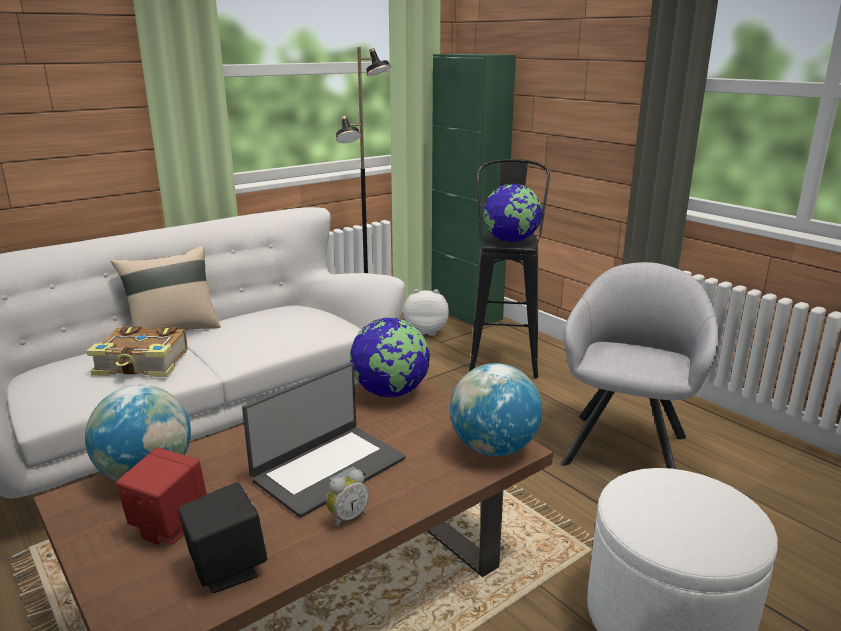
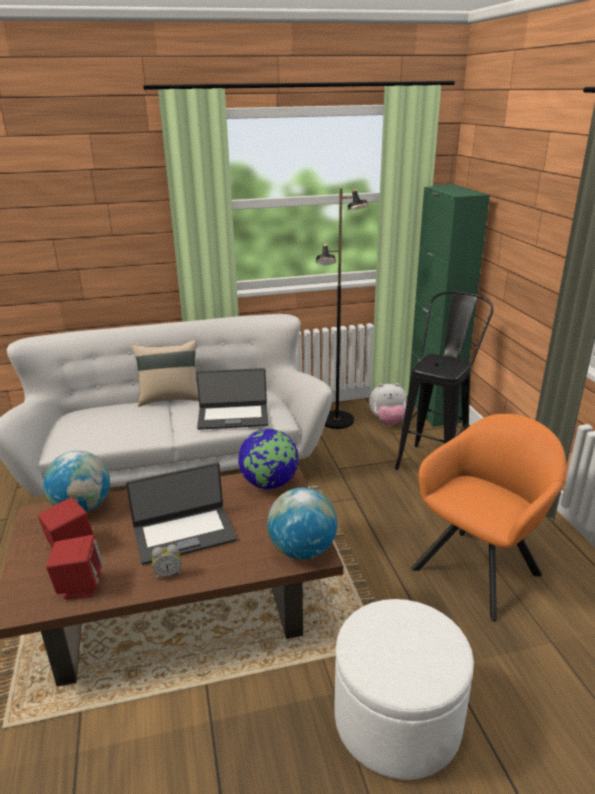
camera: 25 degrees right, 5 degrees up
book [86,326,187,377] -> none
black speaker [178,482,267,593] -> red speaker [46,535,103,599]
plush toy [403,289,449,336] -> plush toy turned 150 degrees clockwise [369,383,407,425]
globe [483,184,542,242] -> none
grey armchair [560,262,718,469] -> orange armchair [411,414,566,622]
none -> laptop [196,368,268,430]

